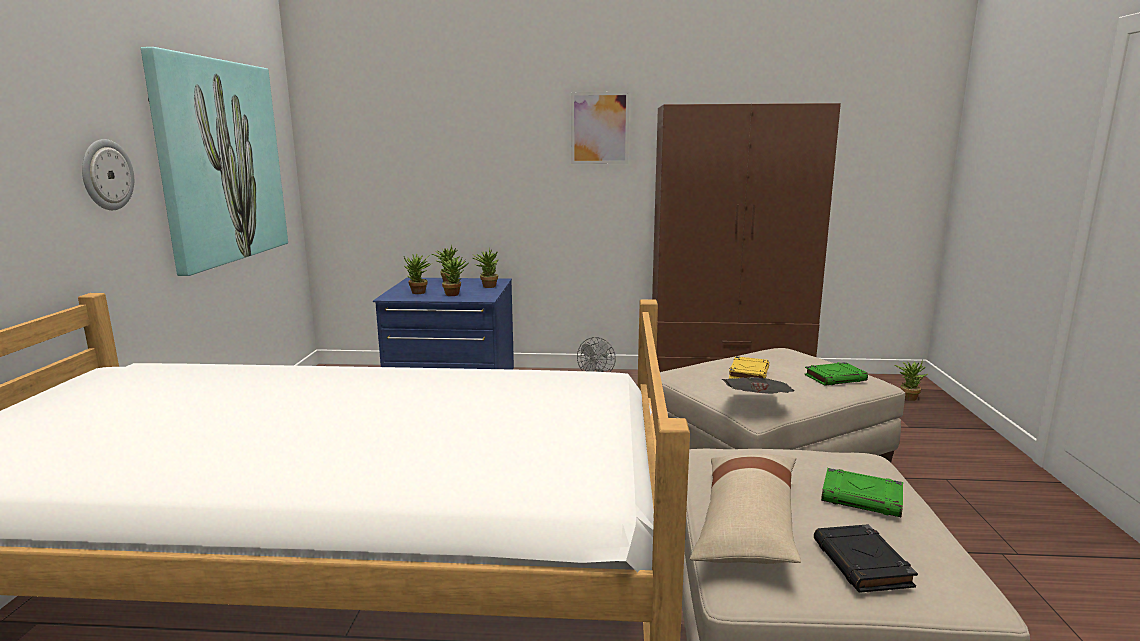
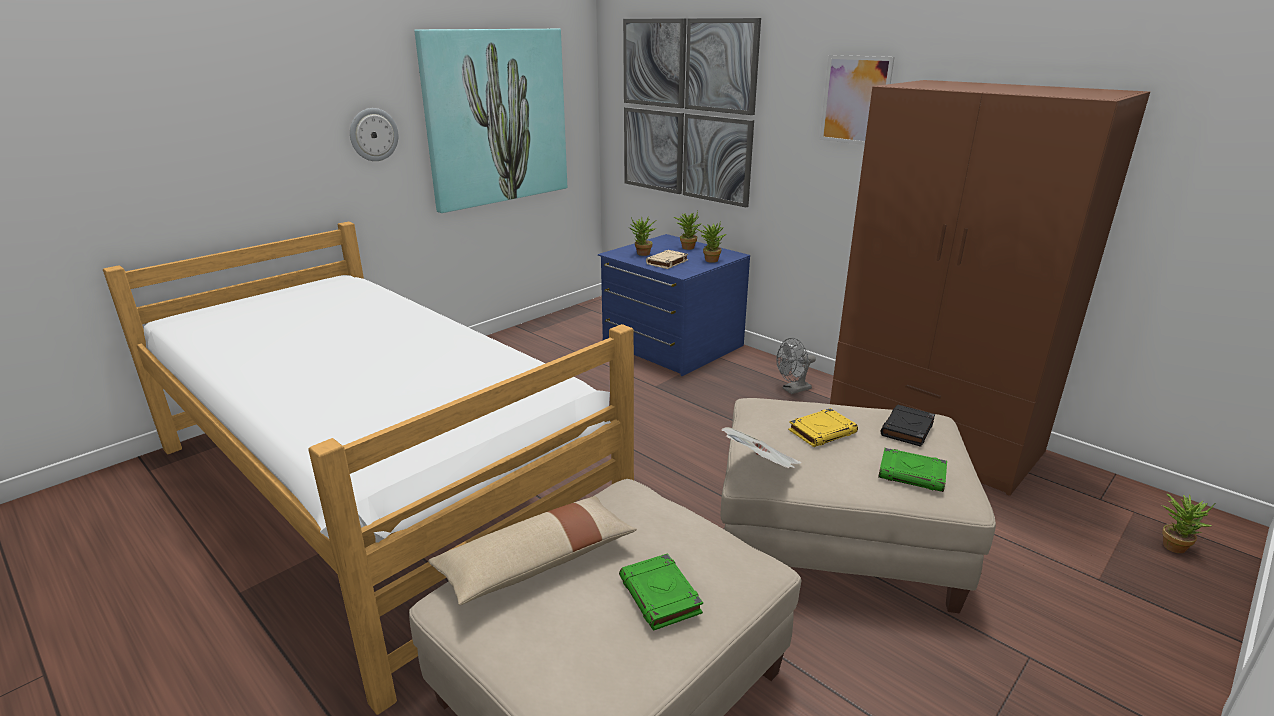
camera: 40 degrees right, 10 degrees up
potted plant [439,256,468,296] -> beige book [646,250,688,269]
black book [814,524,918,593] -> black book moved to [880,405,935,447]
none -> picture [623,18,761,207]

